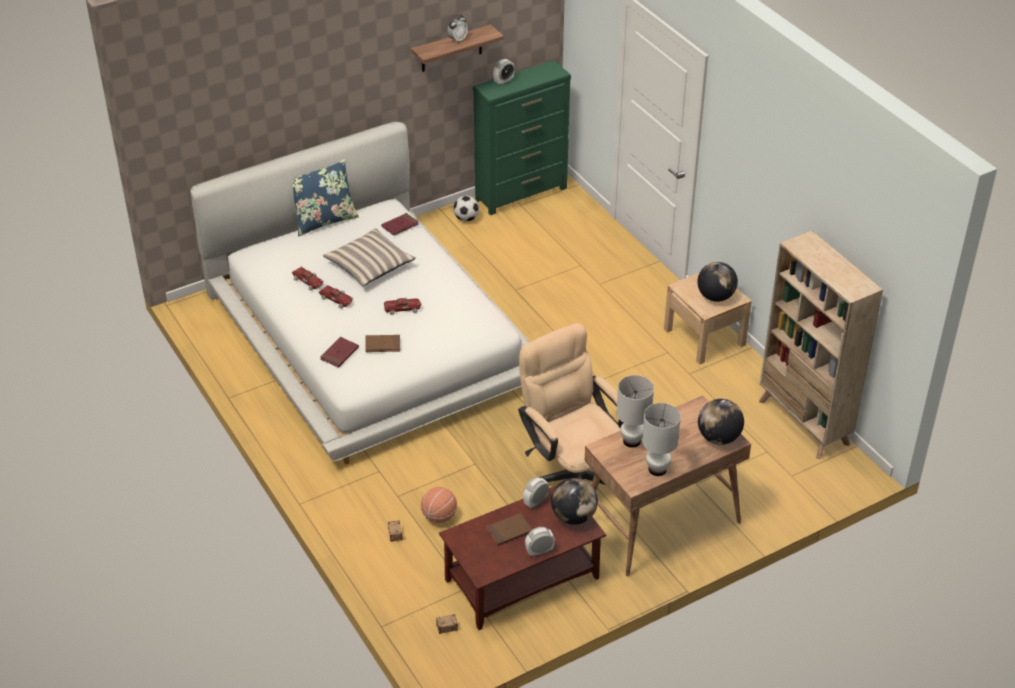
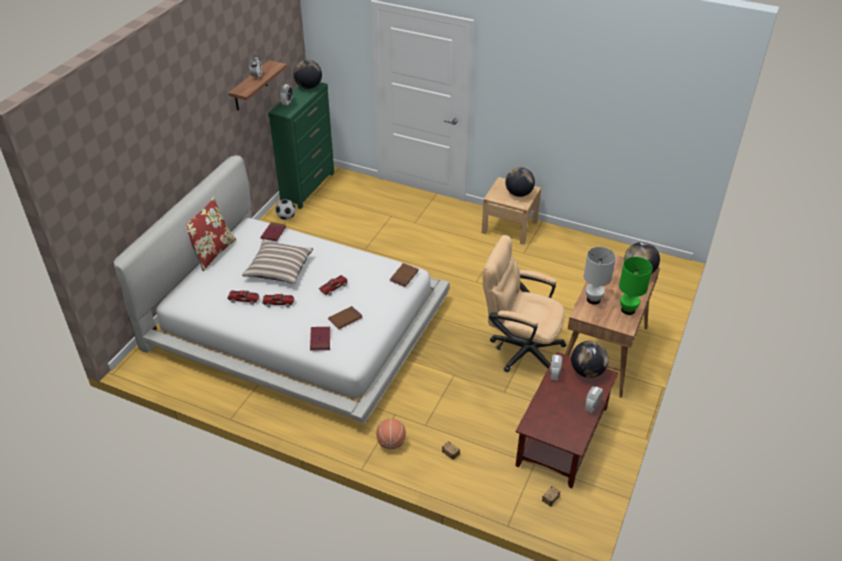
camera: 35 degrees left, 0 degrees up
blue pillow [292,159,359,236] -> red pillow [186,197,236,271]
basketball [421,487,457,523] -> basketball moved to [376,419,406,449]
brown book [487,513,532,546] -> brown book moved to [390,263,419,287]
white table lamp [642,403,681,476] -> green table lamp [619,257,653,315]
beige bookcase [759,231,883,459] -> none
none -> globe [293,60,322,89]

